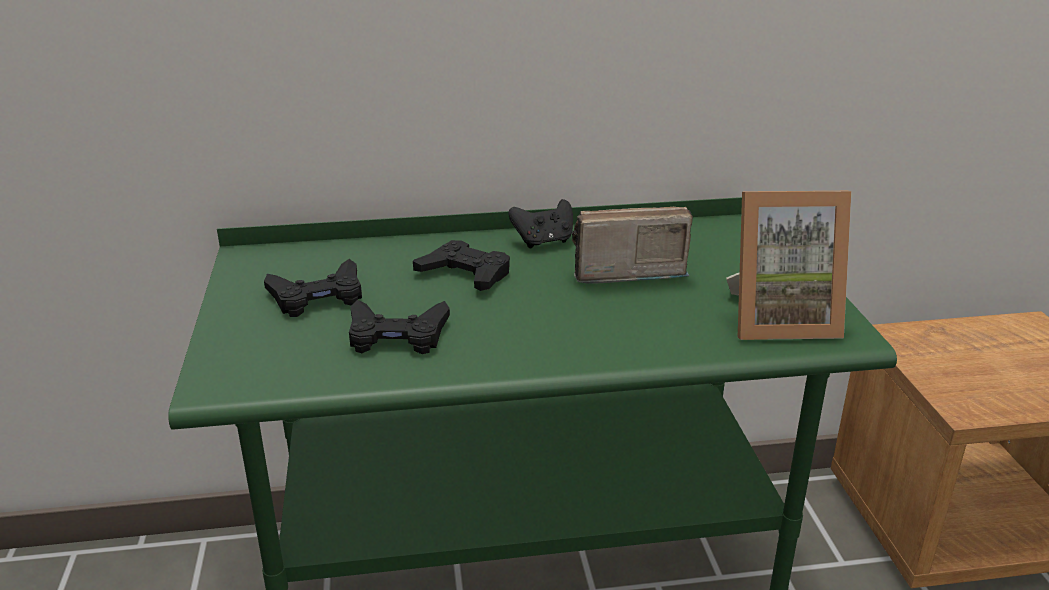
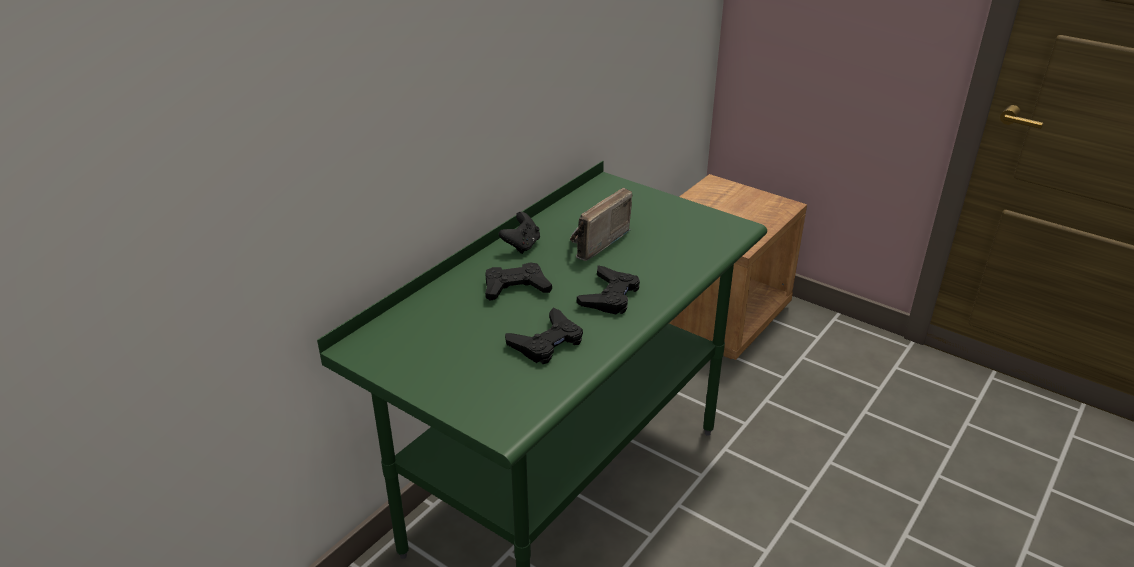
camera: 45 degrees left, 5 degrees up
black game controller [264,259,362,317] -> black game controller moved to [577,265,640,314]
picture frame [726,191,851,340] -> none

